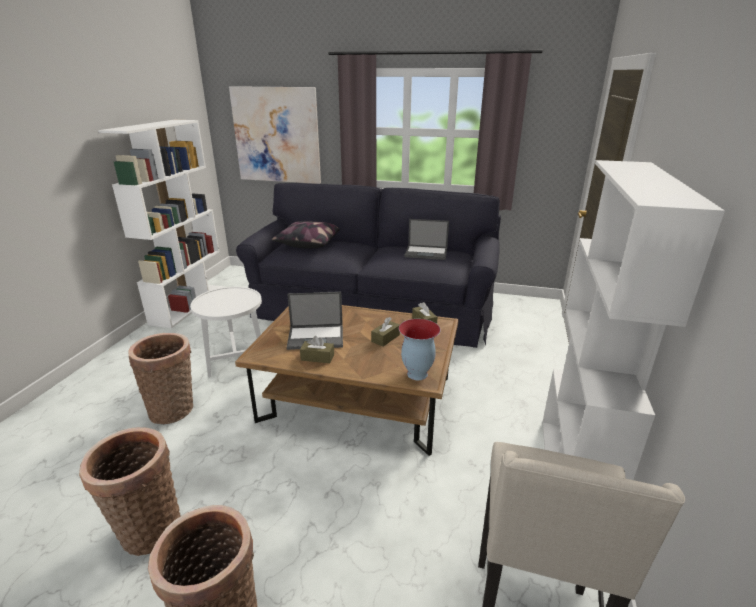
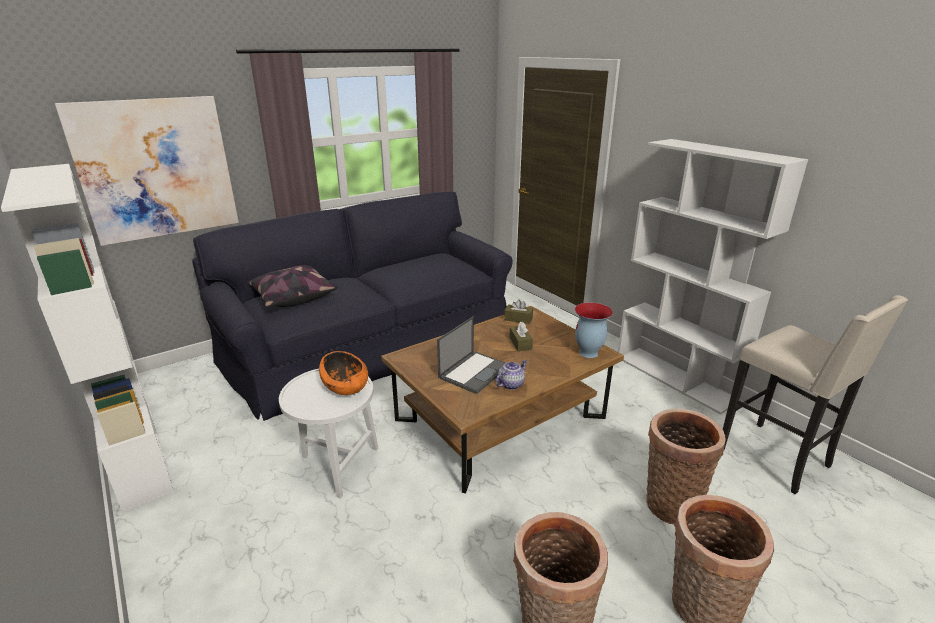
camera: 50 degrees left, 0 degrees up
basket [128,333,193,424] -> basket moved to [646,408,726,525]
brown tissue box [300,336,334,363] -> teapot [495,360,527,390]
laptop [404,219,449,260] -> none
none -> orange bowl [319,351,368,395]

